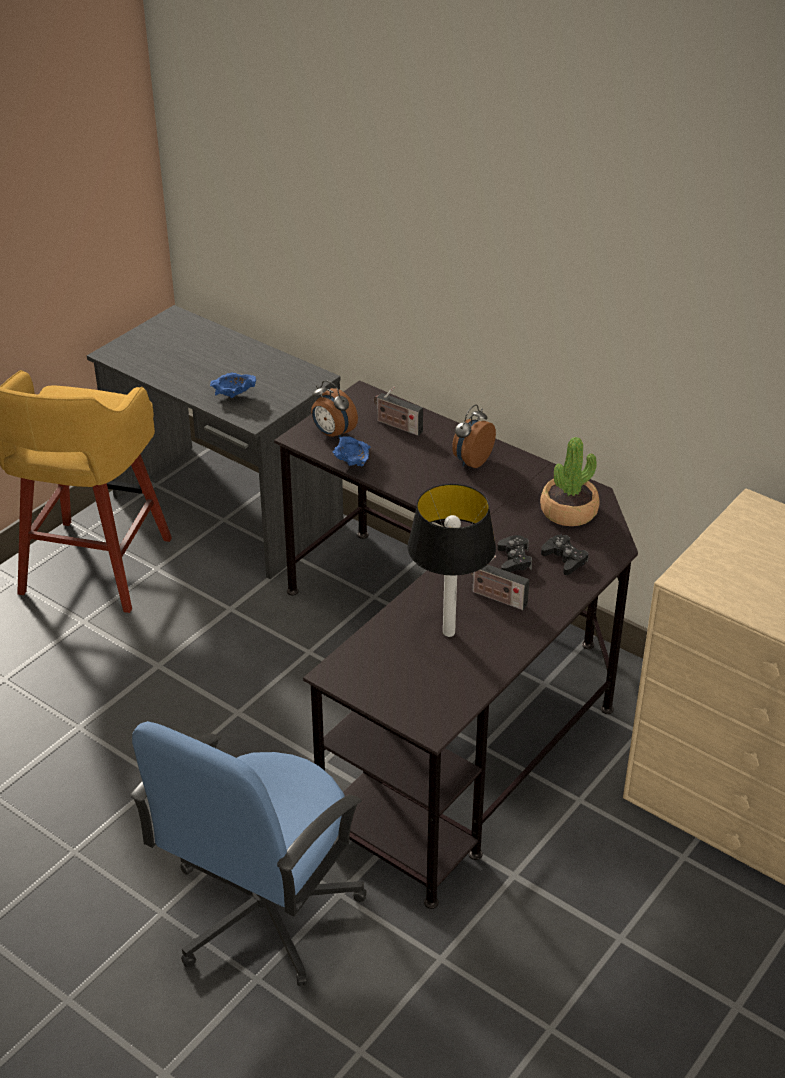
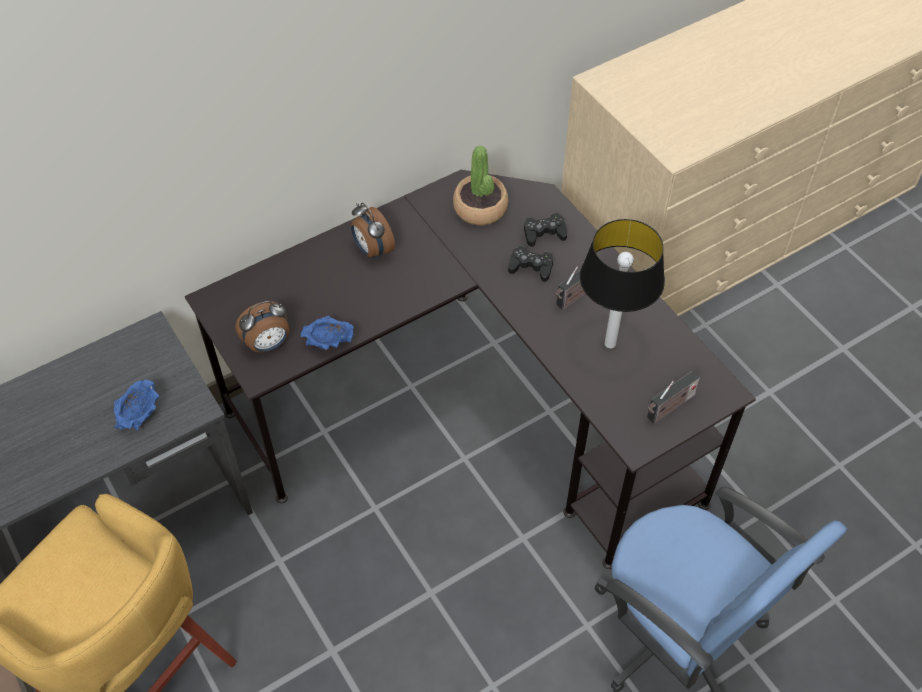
camera: 70 degrees left, 15 degrees up
radio [374,386,423,436] -> radio moved to [647,370,700,424]

